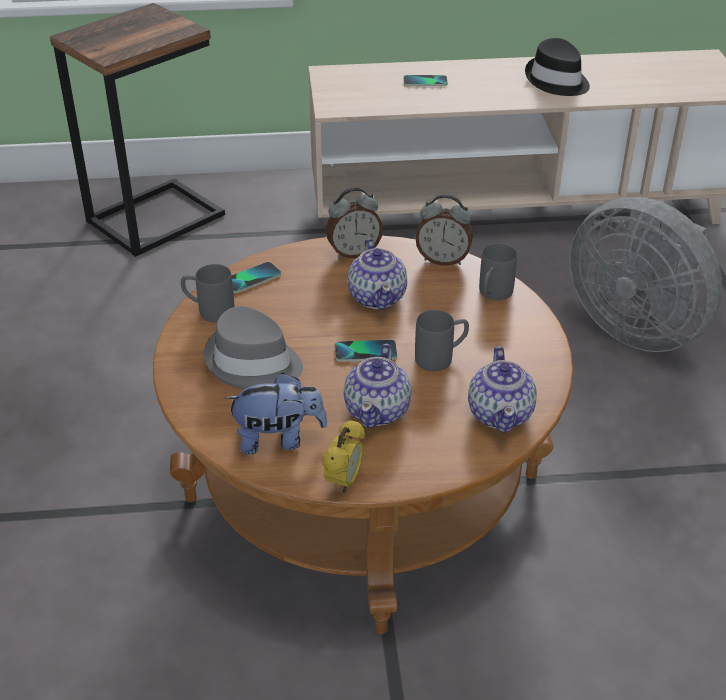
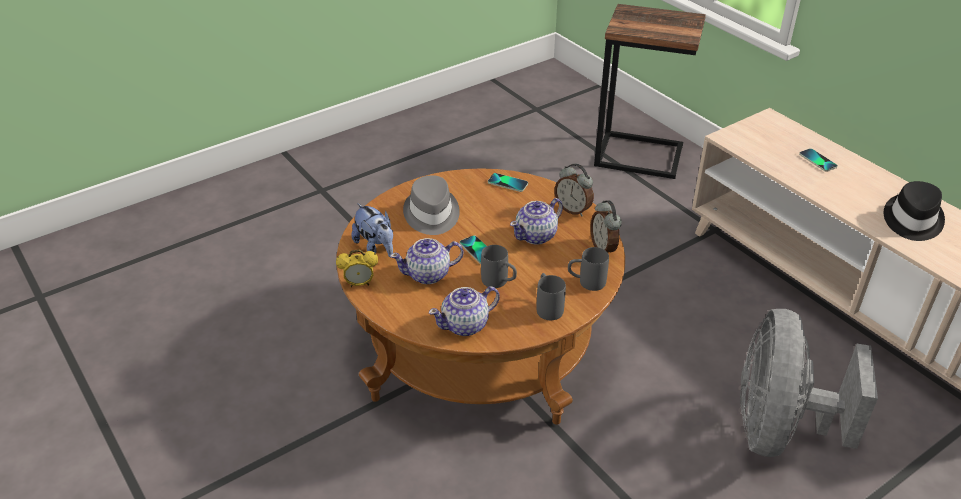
camera: 60 degrees right, 0 degrees up
grey mug [181,264,235,323] -> grey mug moved to [536,273,566,320]

